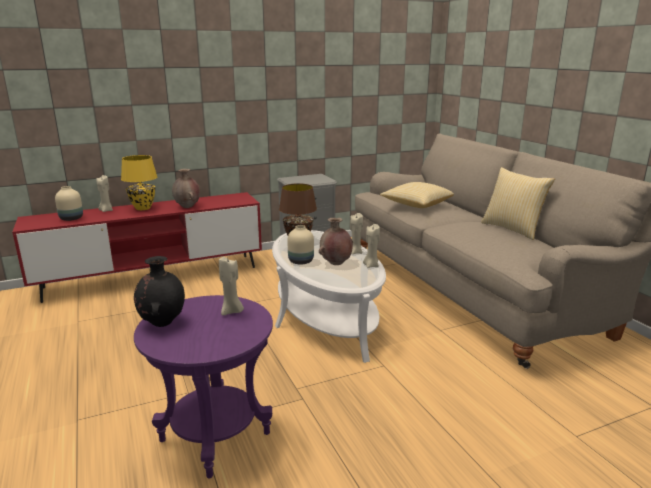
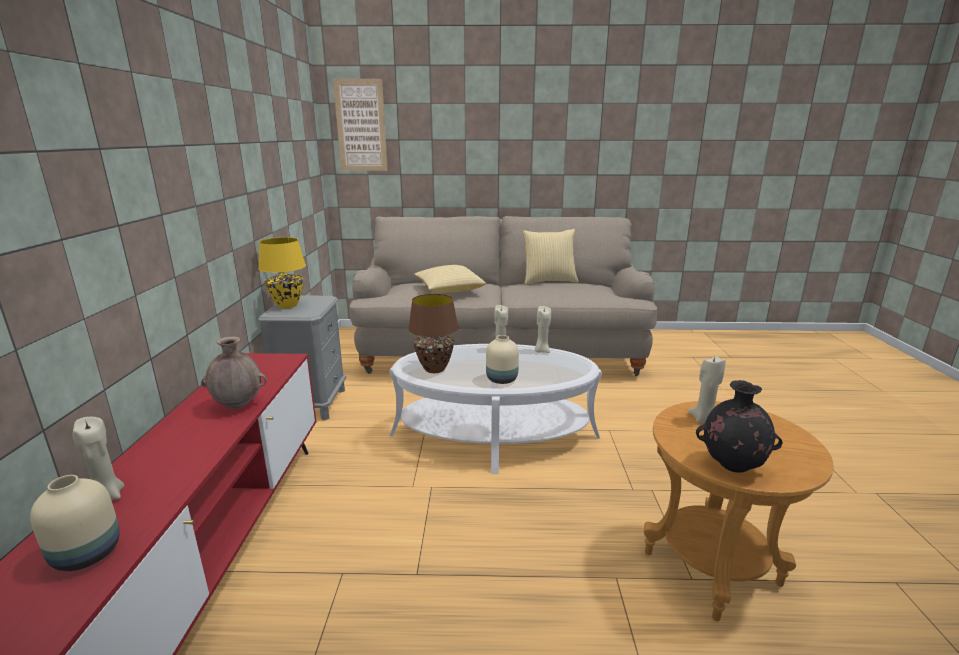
camera: 65 degrees left, 0 degrees up
yellow table lamp [121,155,158,210] -> yellow table lamp moved to [258,237,306,308]
purple side table [134,295,273,478] -> brown side table [644,401,834,621]
brown vase [319,218,353,265] -> none
none -> picture [333,79,388,171]

